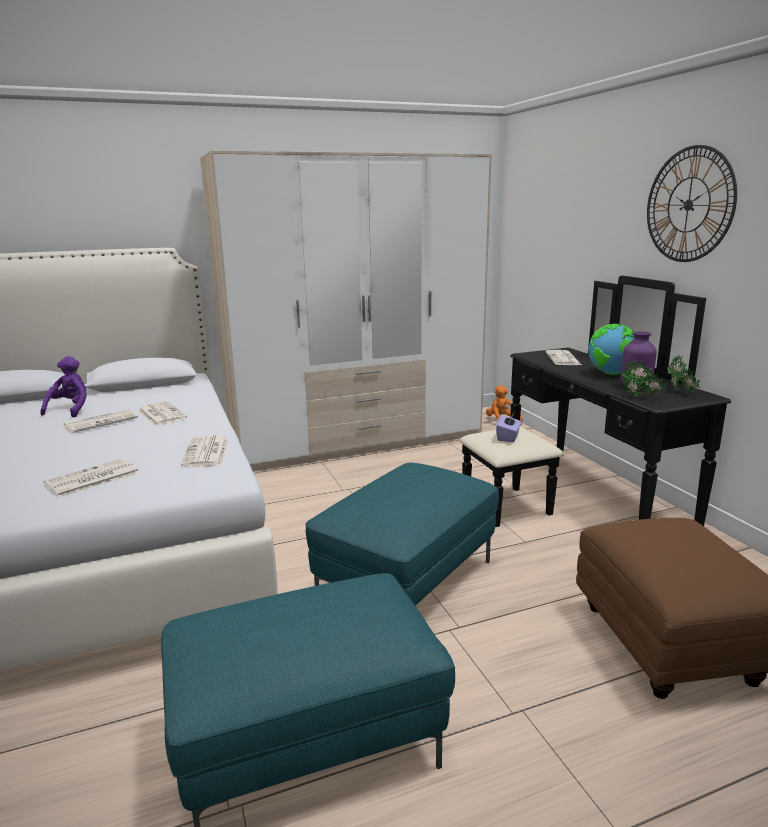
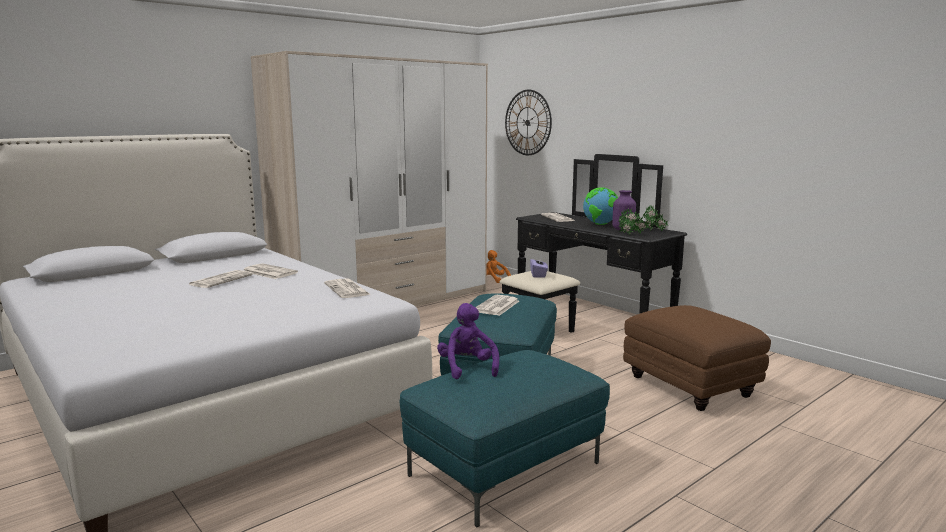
camera: 20 degrees left, 5 degrees down
purple plush toy [40,356,87,417] -> purple plush toy moved to [437,303,499,379]
newspaper [44,458,140,498] -> newspaper moved to [476,295,519,316]
wall clock [647,145,737,262] -> wall clock moved to [505,90,552,155]

